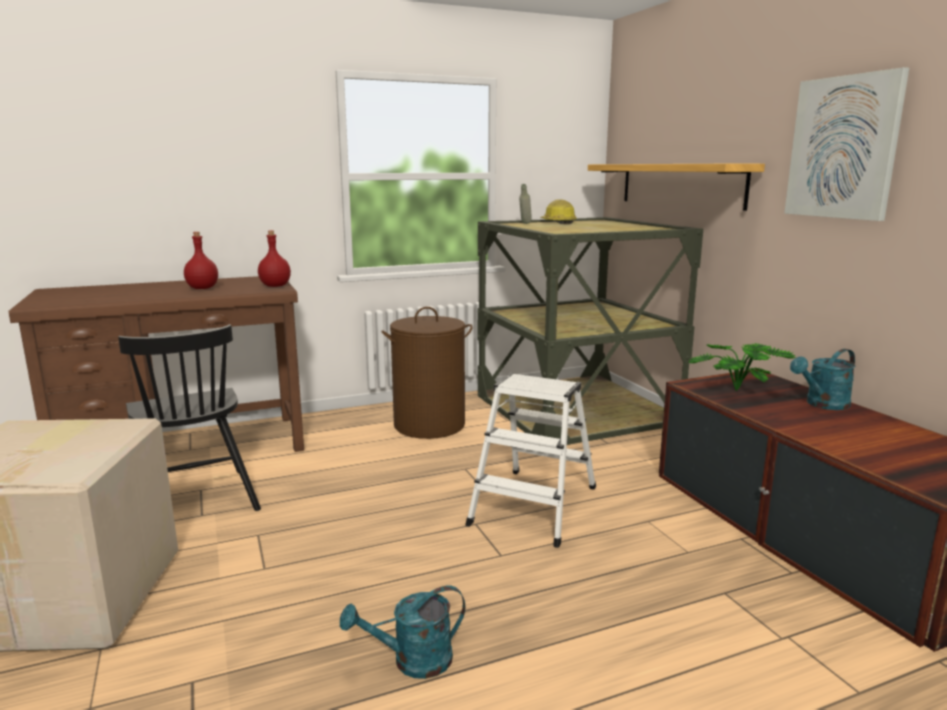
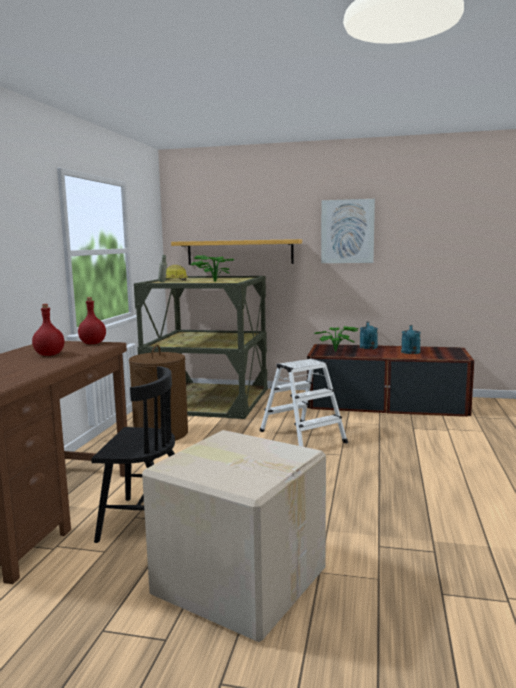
camera: 55 degrees left, 5 degrees down
turquoise watering can [340,586,466,679] -> turquoise watering can moved to [401,325,421,354]
none -> potted plant [190,255,235,282]

